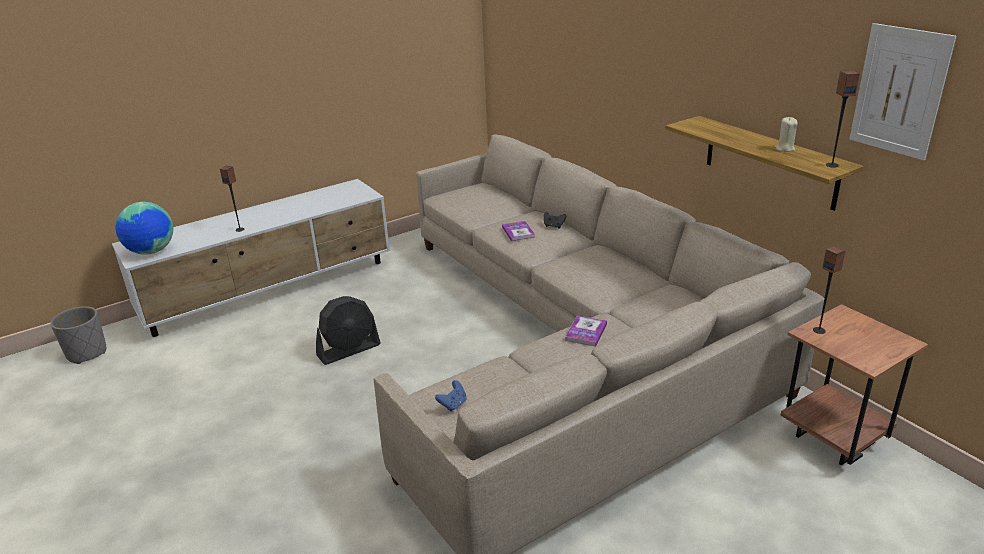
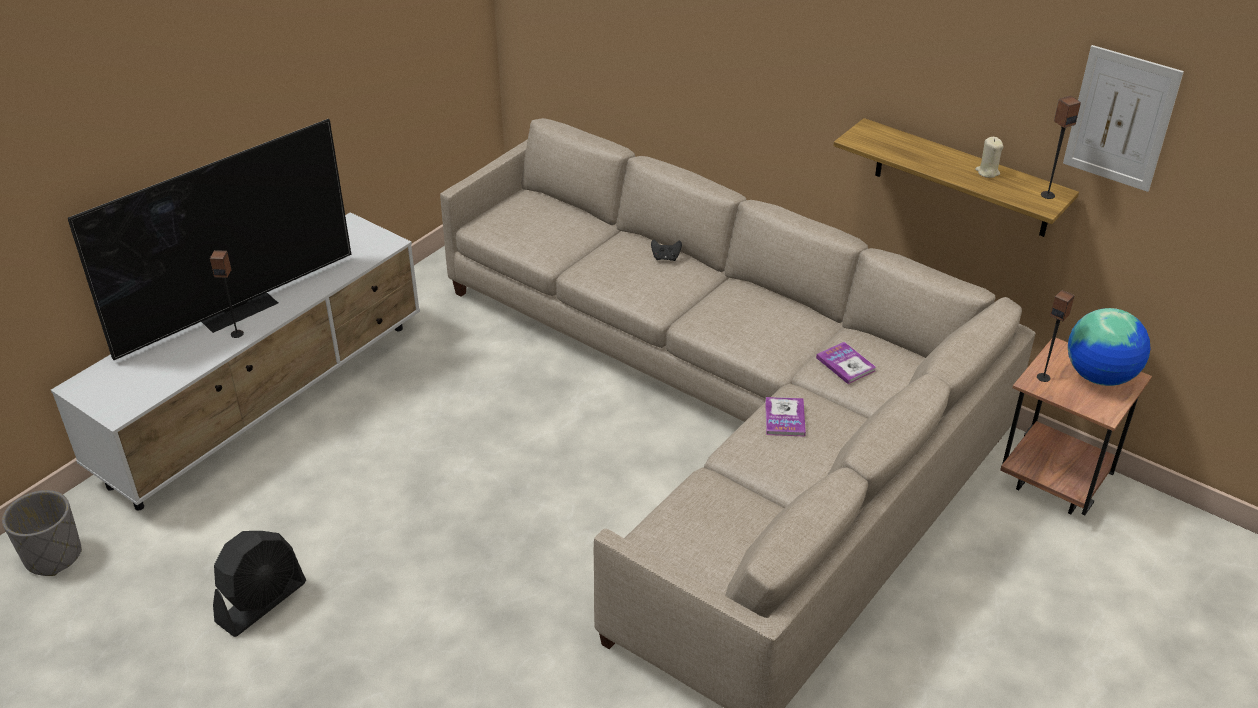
camera: 20 degrees left, 10 degrees up
globe [115,202,174,255] -> globe moved to [1068,308,1150,386]
black fan [316,296,380,365] -> black fan moved to [213,531,306,637]
blue game controller [435,380,467,412] -> none
book [502,221,535,241] -> book moved to [816,342,876,384]
none -> television [68,119,352,360]

